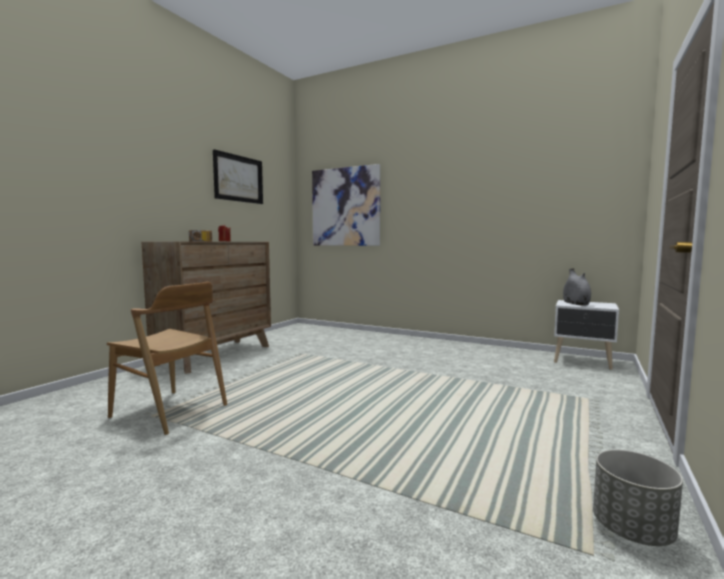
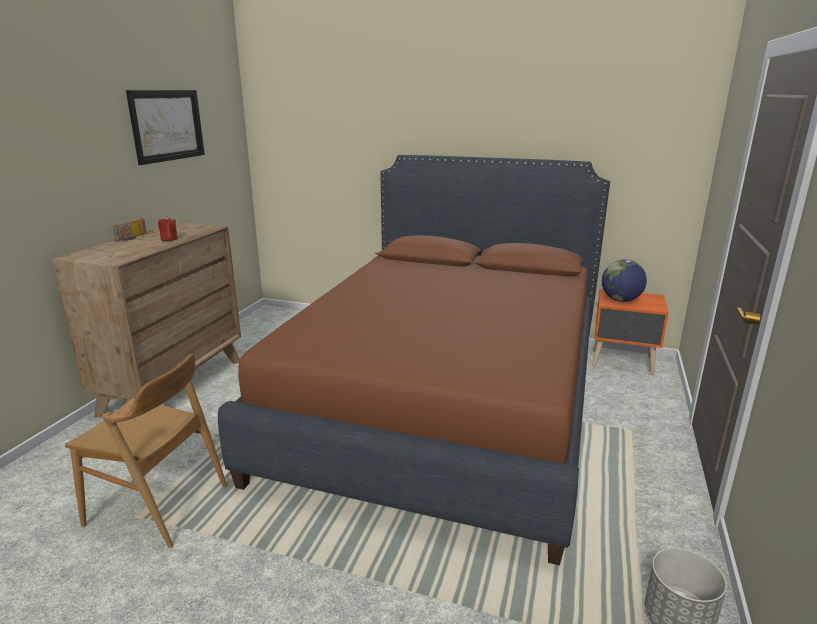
camera: 10 degrees left, 15 degrees up
picture [312,164,380,246] -> none
white nightstand [554,300,619,370] -> orange nightstand [592,289,669,375]
grey vase [563,268,591,306] -> globe [602,259,647,302]
none -> brown bed [218,155,610,566]

